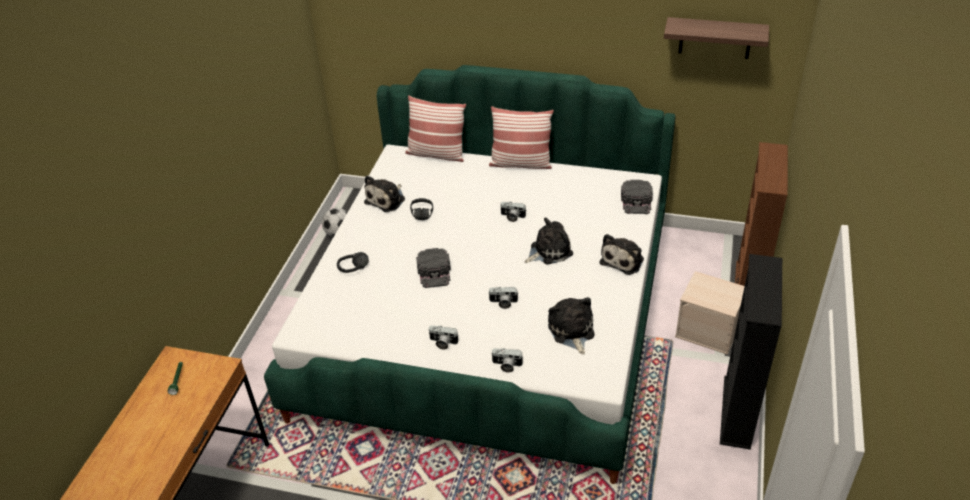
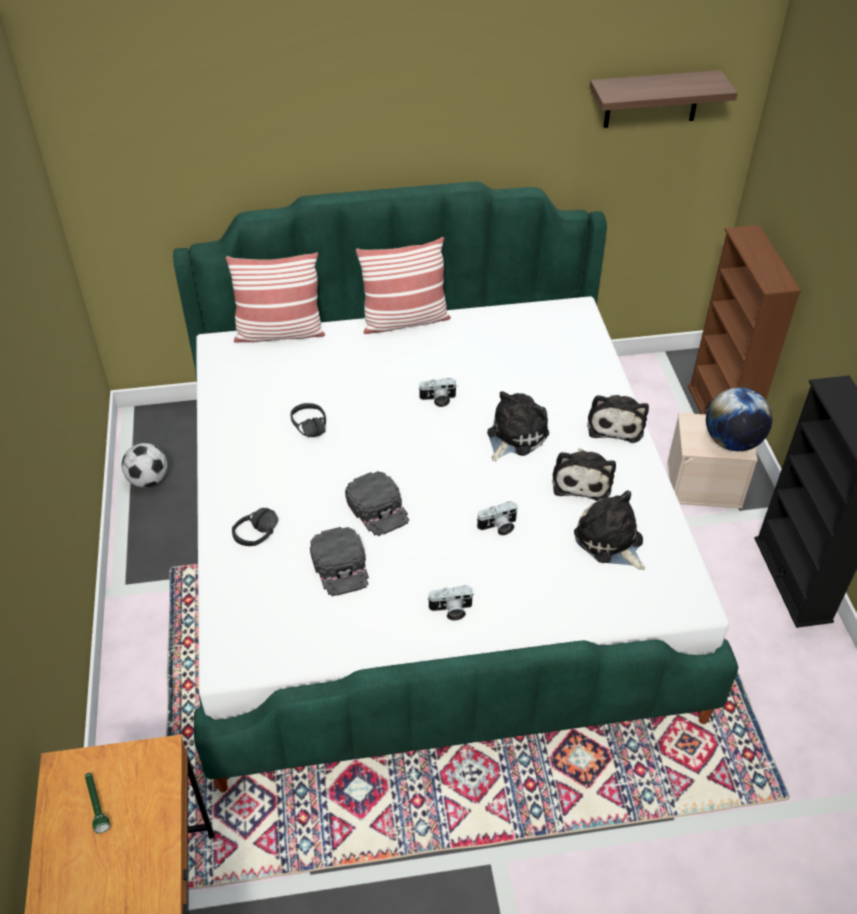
camera: 25 degrees left, 5 degrees up
plush toy [364,175,405,212] -> plush toy moved to [552,448,616,501]
camera [491,348,524,373] -> none
black cap [621,180,653,214] -> black cap moved to [310,527,369,596]
none -> globe [706,387,772,451]

